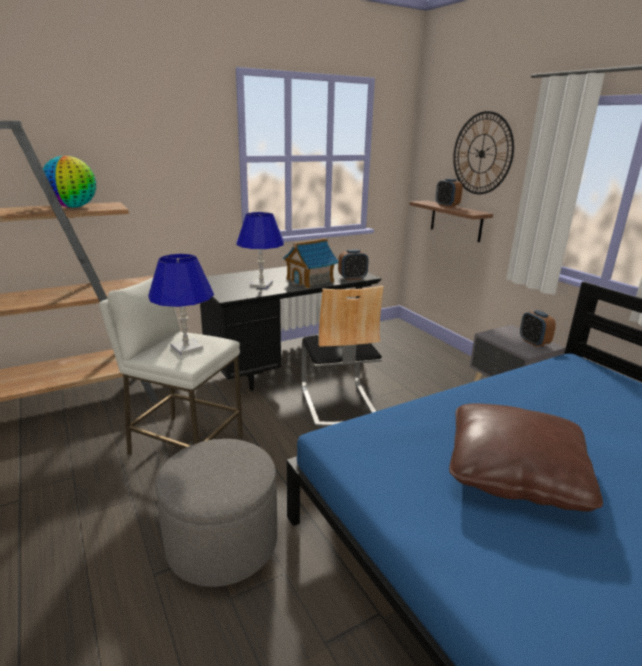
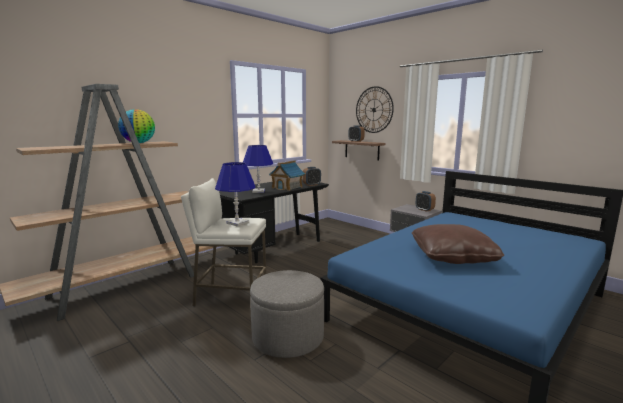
camera: 15 degrees left, 10 degrees down
chair [302,286,384,426] -> none

